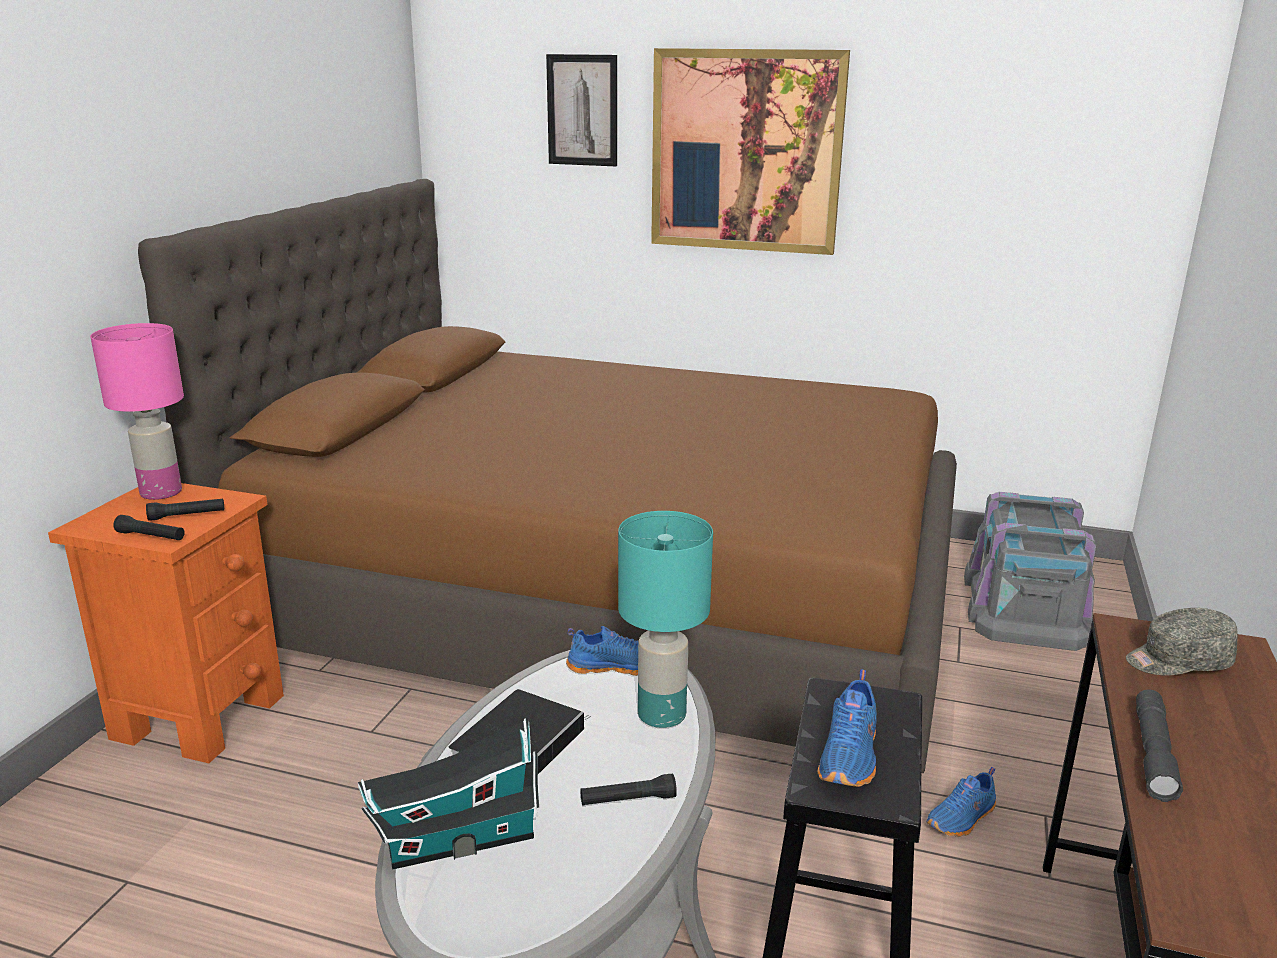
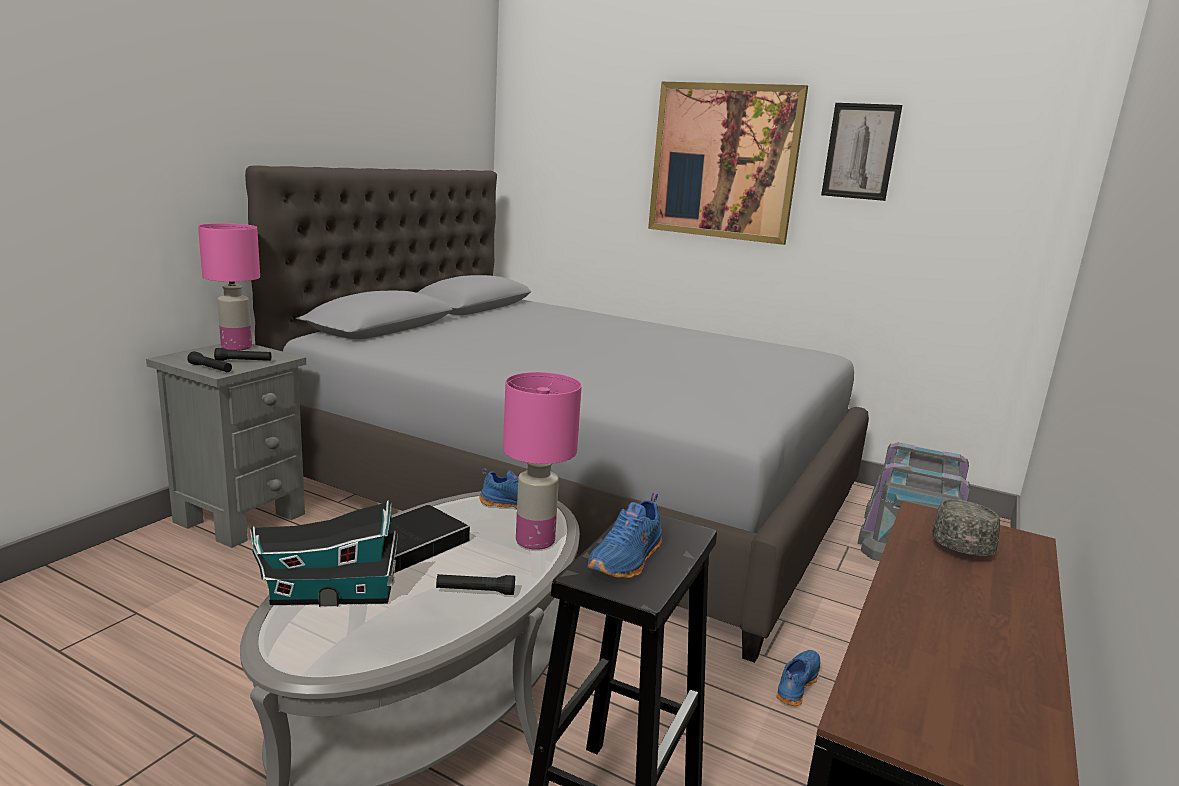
camera: 10 degrees right, 5 degrees down
orange nightstand [48,483,284,763] -> grey nightstand [146,344,306,548]
brown bed [138,179,957,773] -> grey bed [245,165,869,663]
picture [546,54,617,166] -> picture moved to [821,103,902,201]
turquoise table lamp [618,511,713,728] -> pink table lamp [503,372,582,550]
blue shoe [927,767,996,837] -> blue shoe turned 150 degrees clockwise [776,650,820,706]
grey cap [1126,608,1237,676] -> grey cap turned 105 degrees clockwise [932,499,1000,556]
grey flashlight [1136,690,1183,802] -> none

